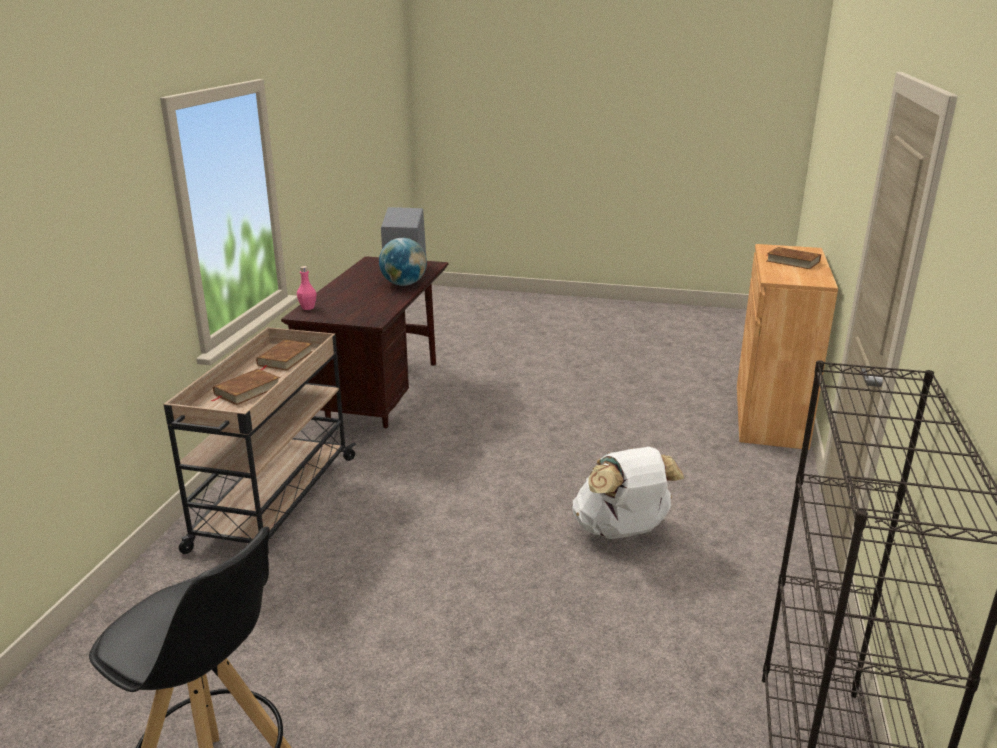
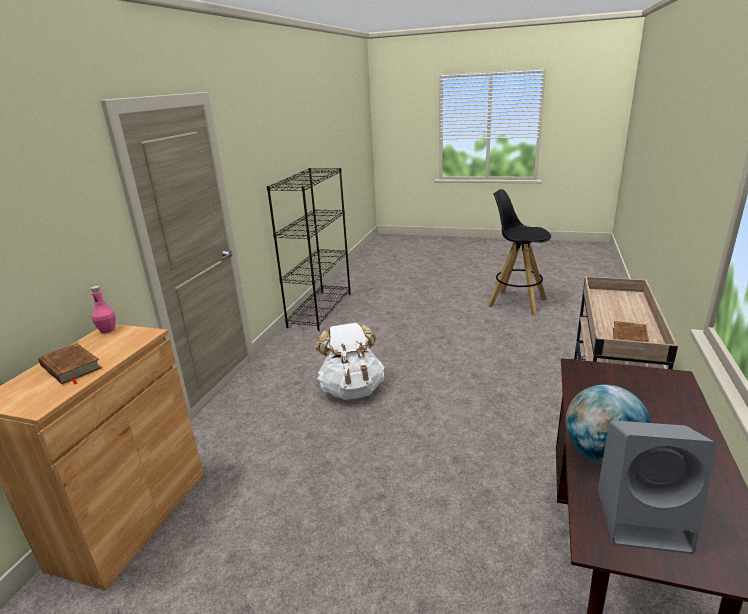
camera: 175 degrees left, 0 degrees up
brown book [211,369,280,405] -> none
pink bottle [297,266,316,310] -> pink bottle moved to [91,286,116,333]

